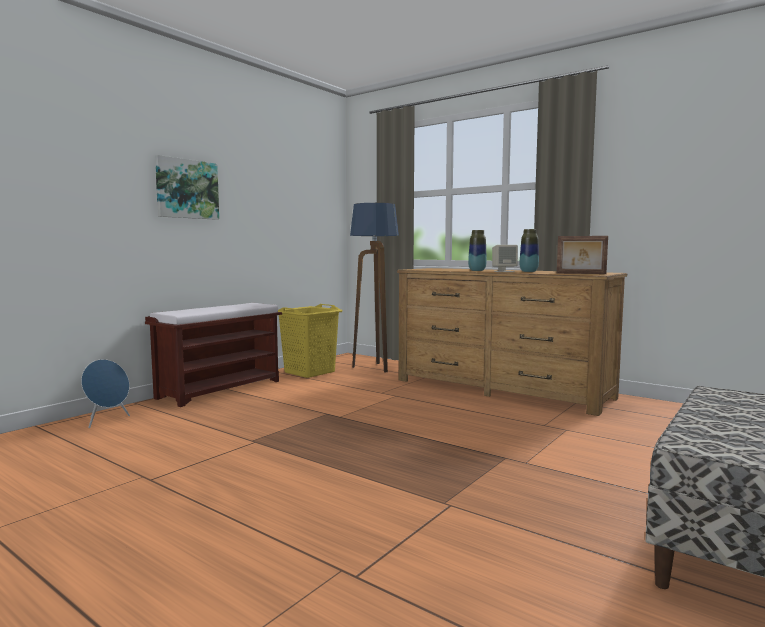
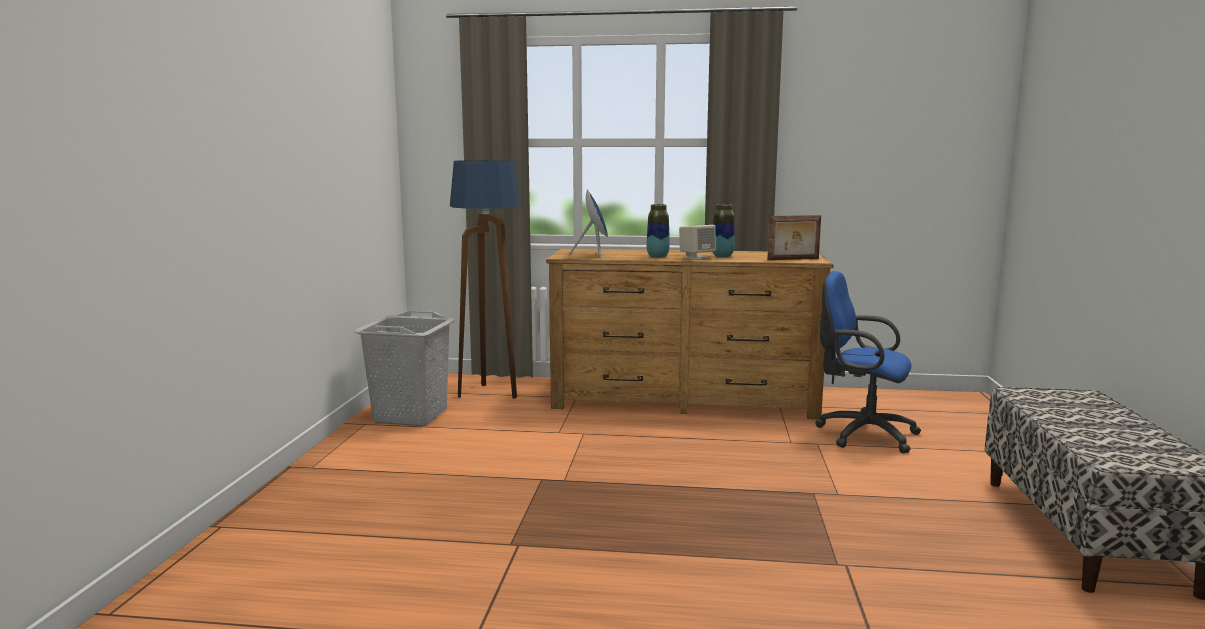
camera: 30 degrees left, 5 degrees up
blue speaker [81,359,130,428] -> blue speaker moved to [568,190,608,258]
brown bench [145,303,282,407] -> none
picture [155,155,219,220] -> none
yellow laundry basket [278,304,343,378] -> grey laundry basket [354,311,455,426]
none -> blue office chair [815,271,921,453]

